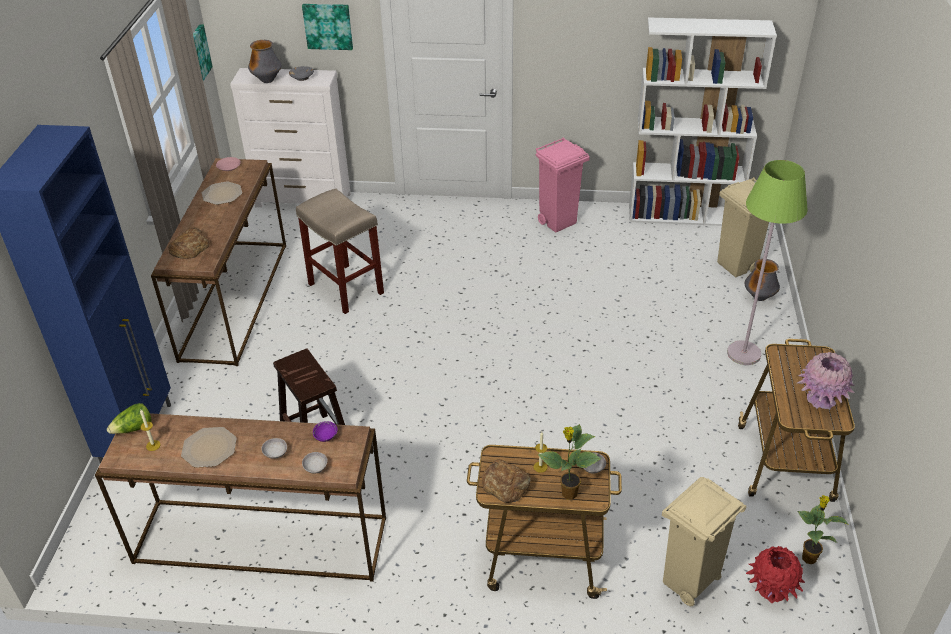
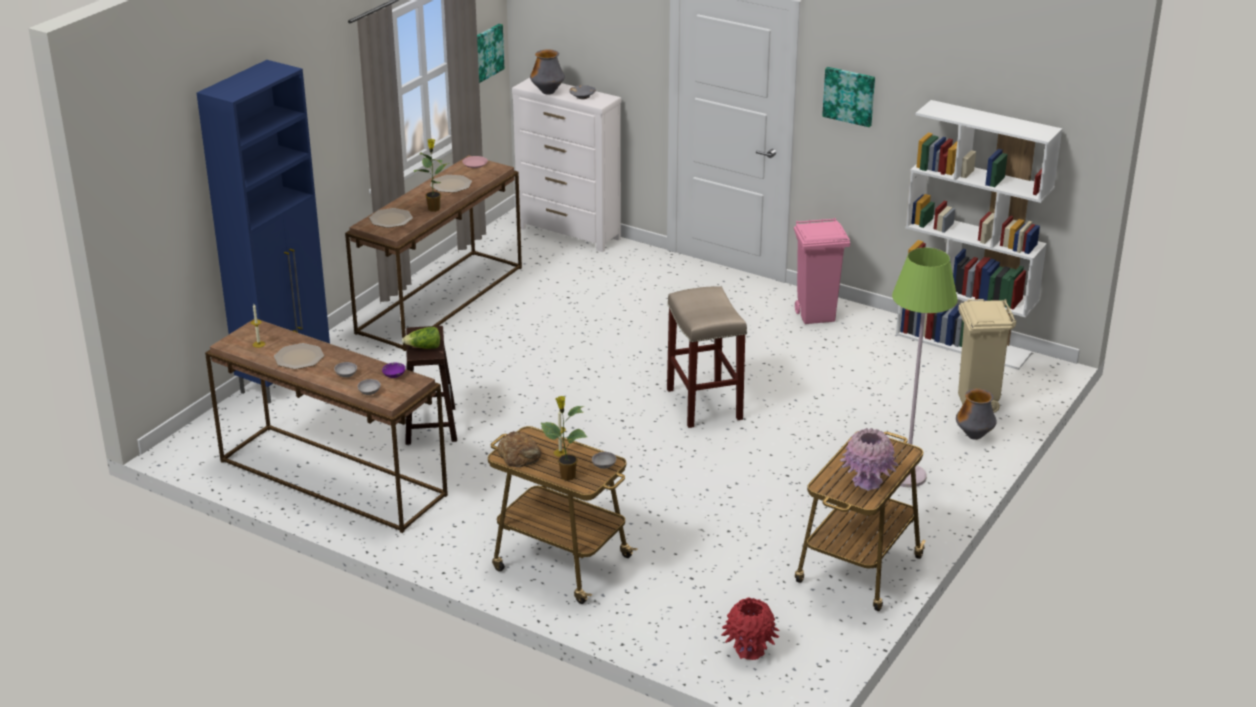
camera: 25 degrees right, 10 degrees down
lettuce [107,403,152,434] -> lettuce moved to [402,327,440,349]
bread [168,227,209,259] -> plate [369,208,413,228]
beige stool [296,188,384,314] -> beige stool moved to [667,287,747,428]
picture [302,4,353,50] -> picture moved to [822,67,875,127]
beige trash can [662,477,747,606] -> none
potted plant [797,495,849,564] -> potted plant moved to [414,139,450,212]

